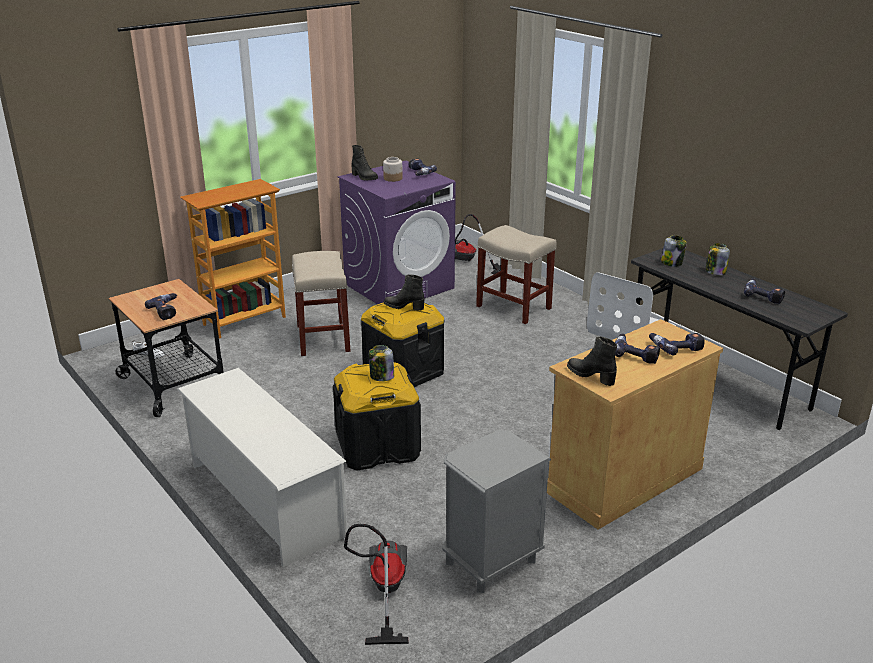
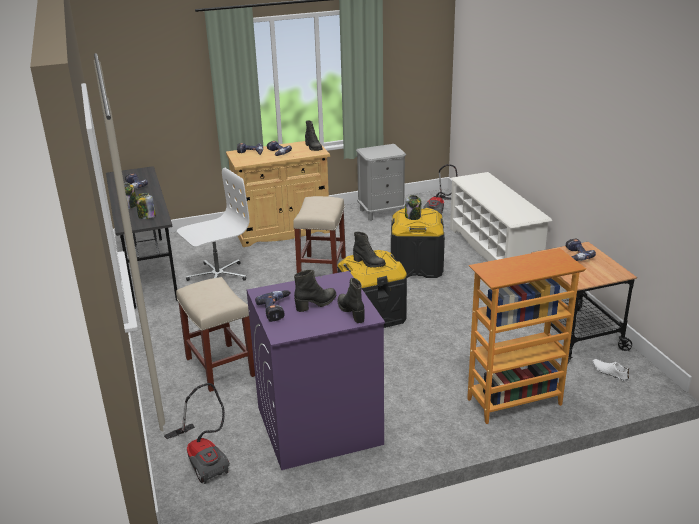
camera: 160 degrees left, 0 degrees up
beige stool [292,251,351,356] -> beige stool moved to [293,196,346,274]
jar [383,157,403,182] -> black boot [294,270,336,312]

